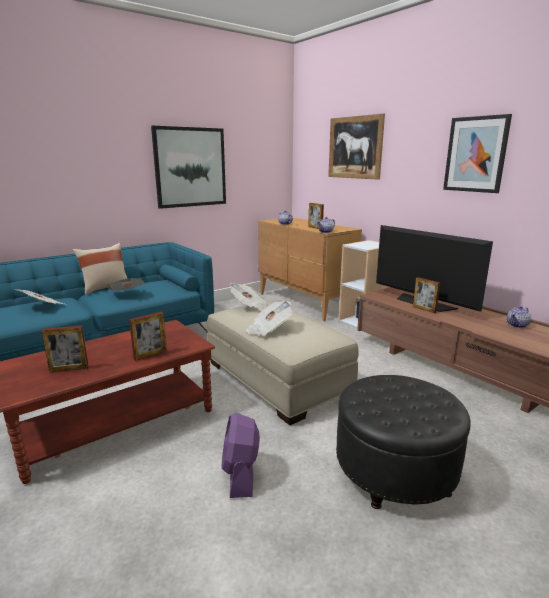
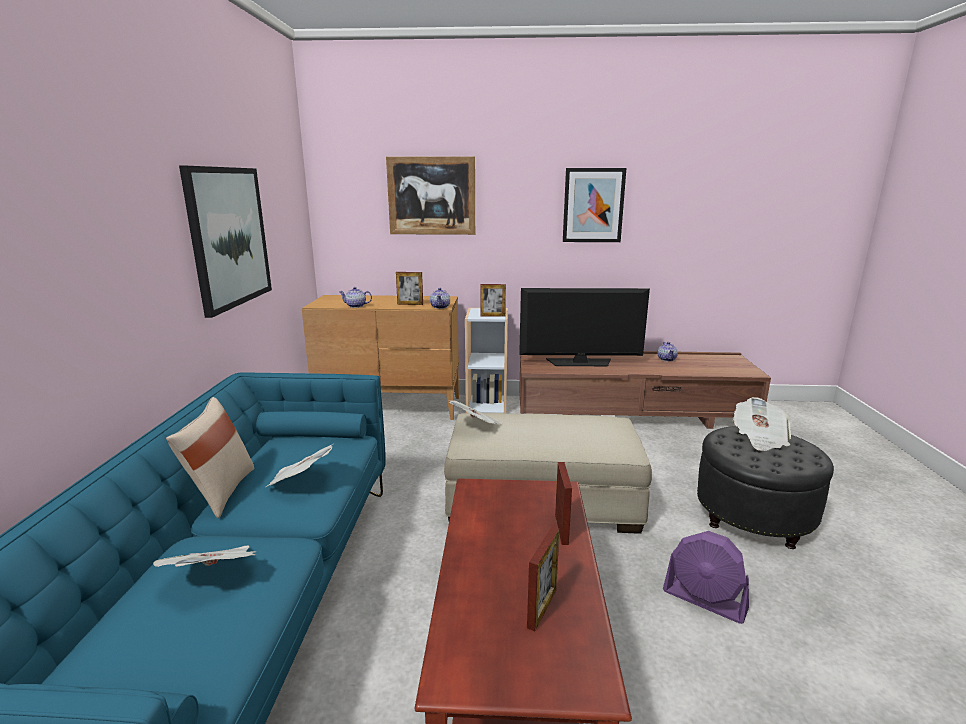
camera: 50 degrees left, 0 degrees up
newspaper [246,301,293,336] -> newspaper moved to [733,397,791,451]
picture frame [413,277,440,314] -> picture frame moved to [480,284,506,316]

